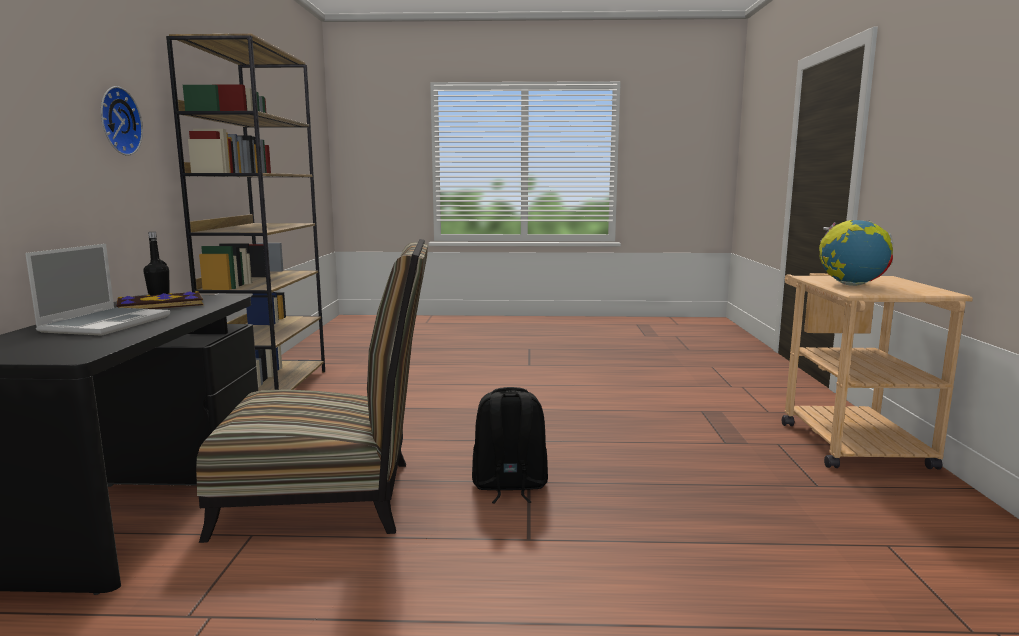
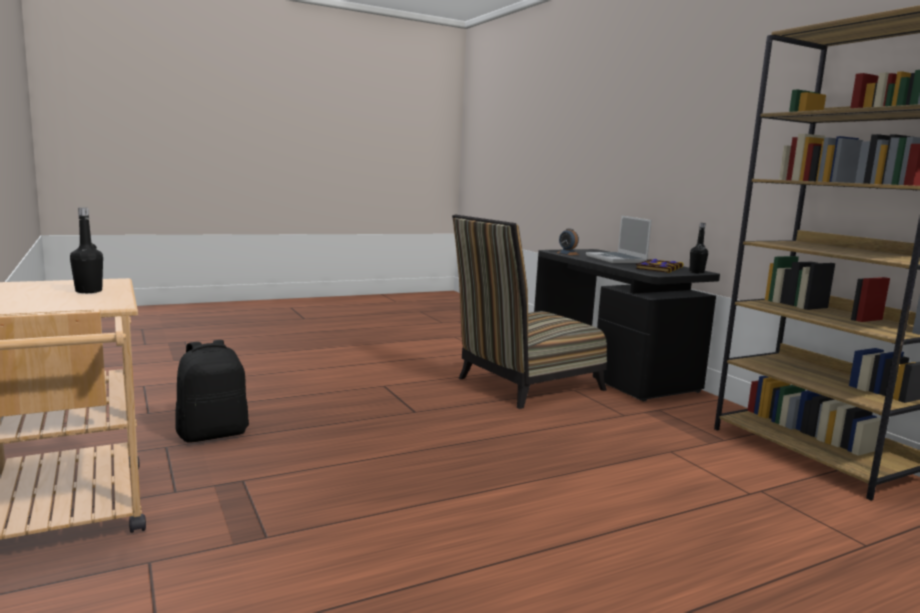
camera: 150 degrees right, 0 degrees up
wall clock [101,86,143,156] -> none
black backpack [472,387,548,504] -> black backpack moved to [176,340,249,443]
globe [819,220,893,286] -> black bottle [70,207,103,293]
none -> alarm clock [557,229,579,255]

